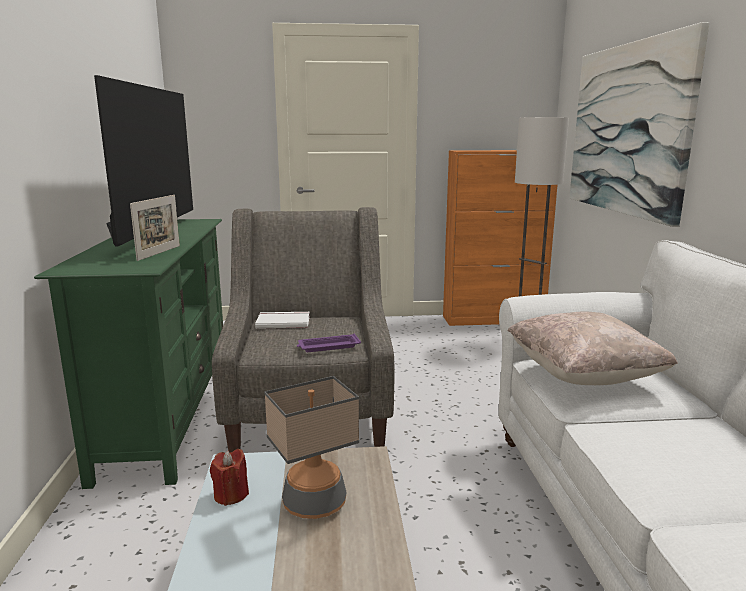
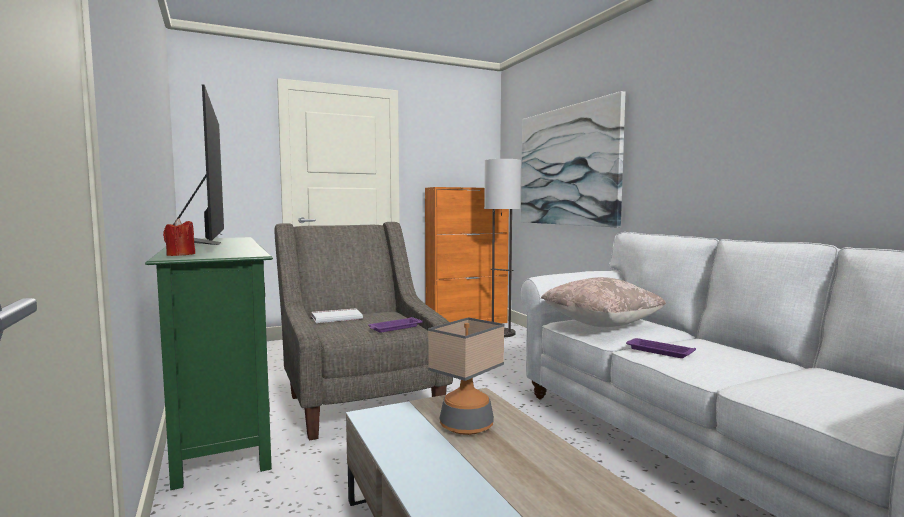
camera: 20 degrees left, 10 degrees down
picture frame [130,195,180,261] -> none
red candle [210,449,249,506] -> red candle moved to [163,218,195,256]
none -> purple tray [626,338,696,358]

